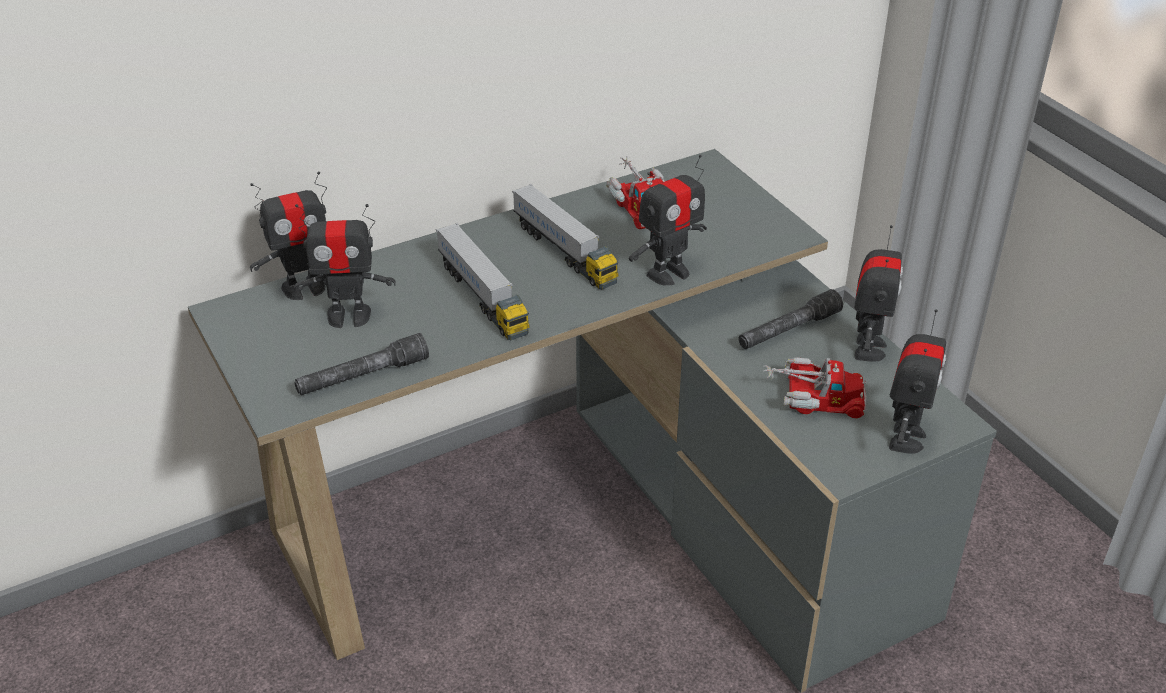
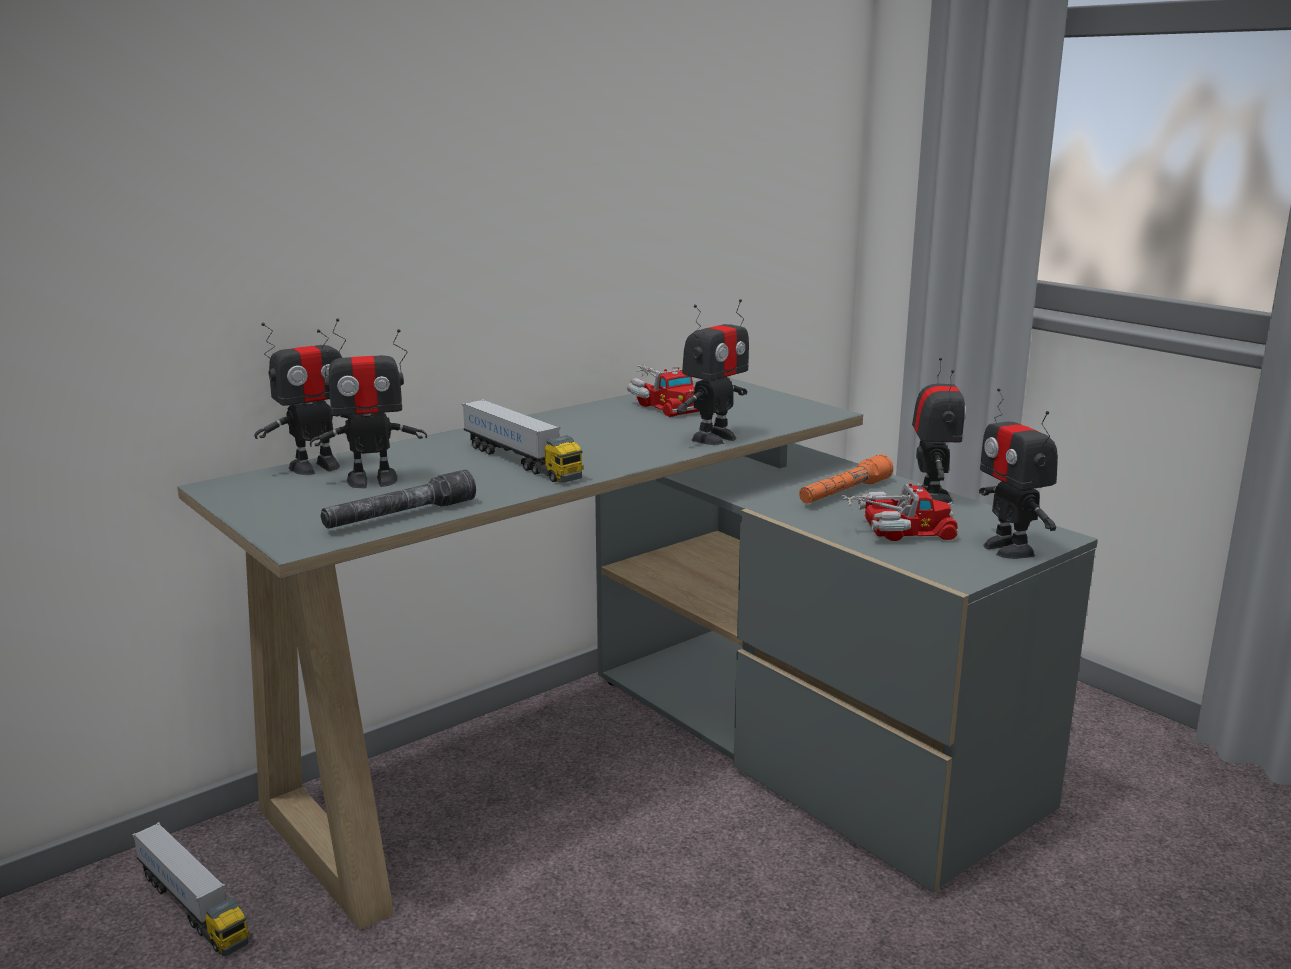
camera: 10 degrees left, 20 degrees down
toy truck [512,184,619,289] -> toy truck moved to [132,822,249,956]
grey flashlight [739,289,843,349] -> orange flashlight [799,454,893,503]
toy robot [889,309,946,454] -> toy robot turned 150 degrees clockwise [979,388,1058,559]

